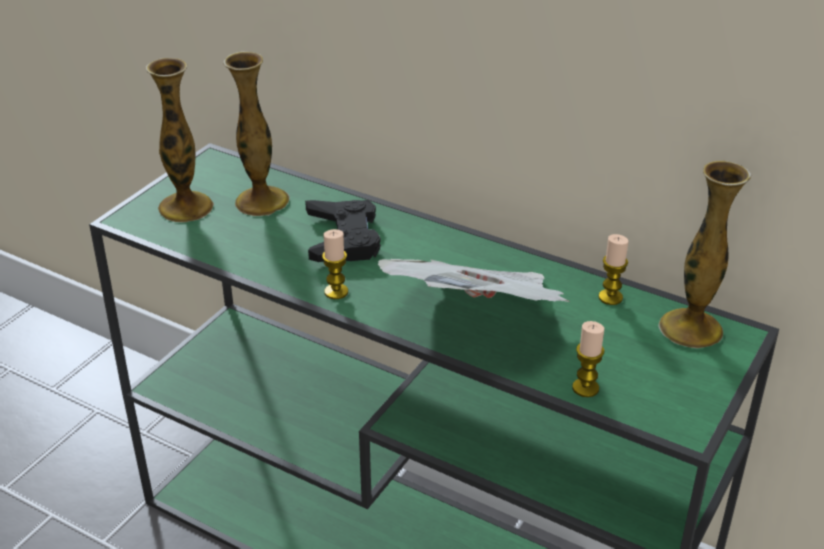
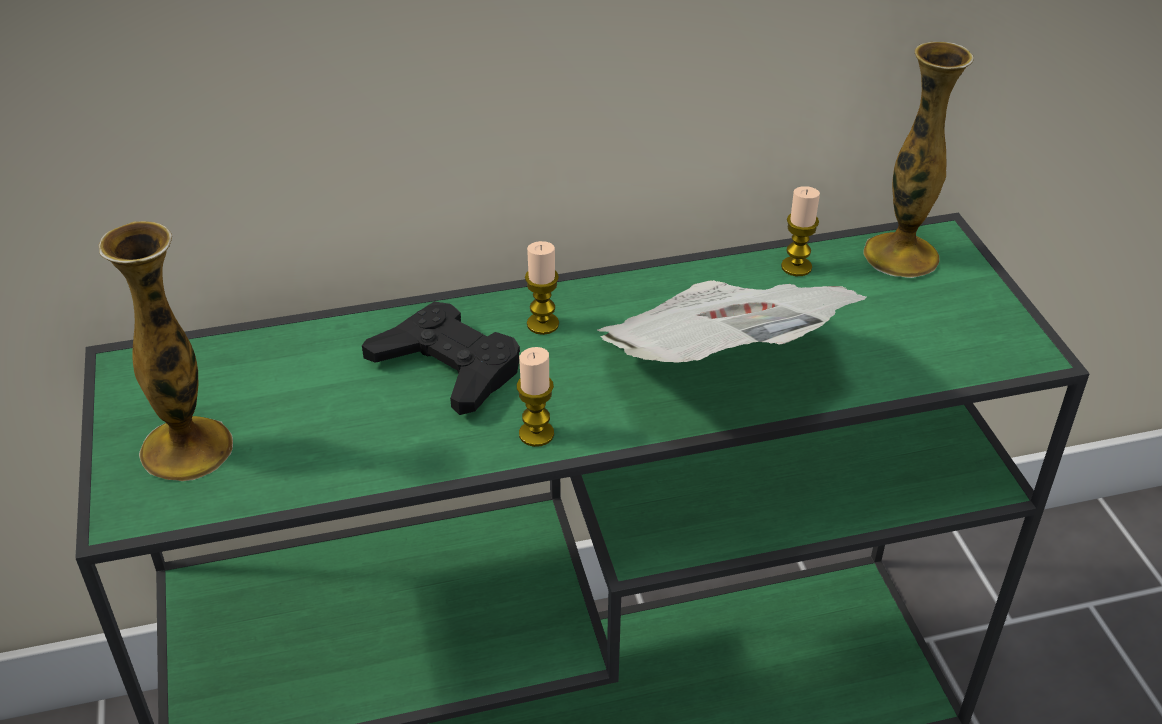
camera: 45 degrees left, 5 degrees up
vase [223,51,290,216] -> none
candle [572,321,604,397] -> candle moved to [525,241,559,335]

